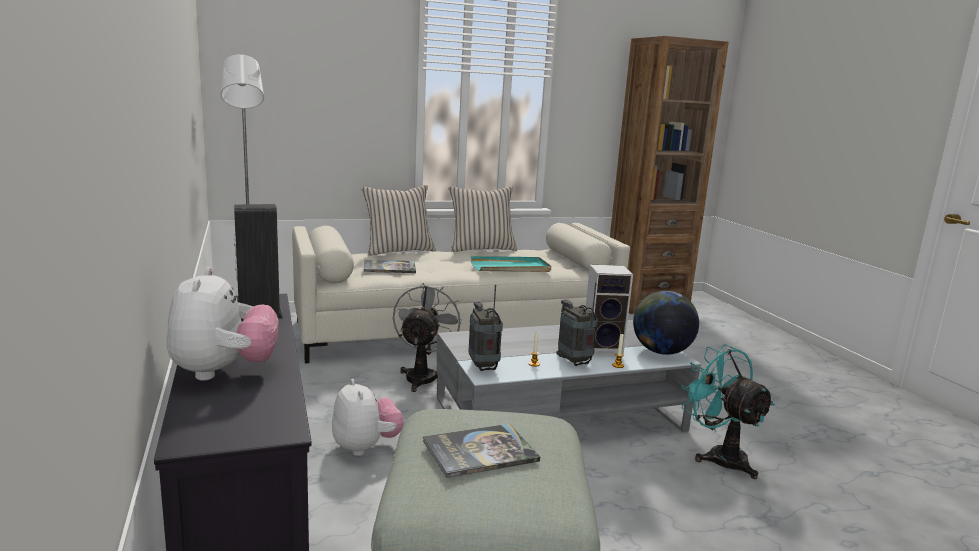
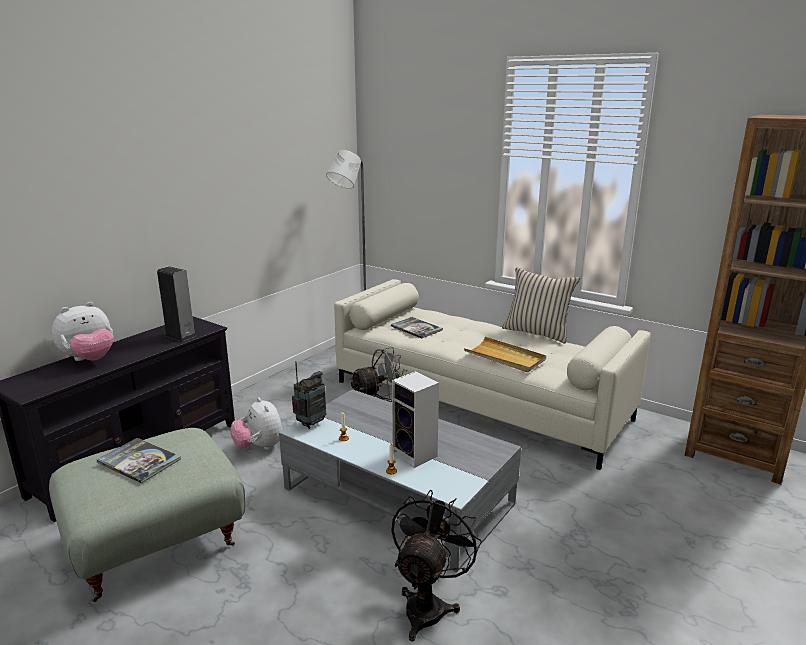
camera: 55 degrees right, 5 degrees up
plush toy [332,379,404,456] -> plush toy turned 120 degrees clockwise [231,397,283,450]
beige pillow [361,185,436,256] -> none
turquoise tray [470,256,551,272] -> beige tray [464,337,546,372]
radio [556,282,598,366] -> none
globe [633,291,699,355] -> none
turquoise fan [681,344,775,479] -> black fan [391,490,482,641]

